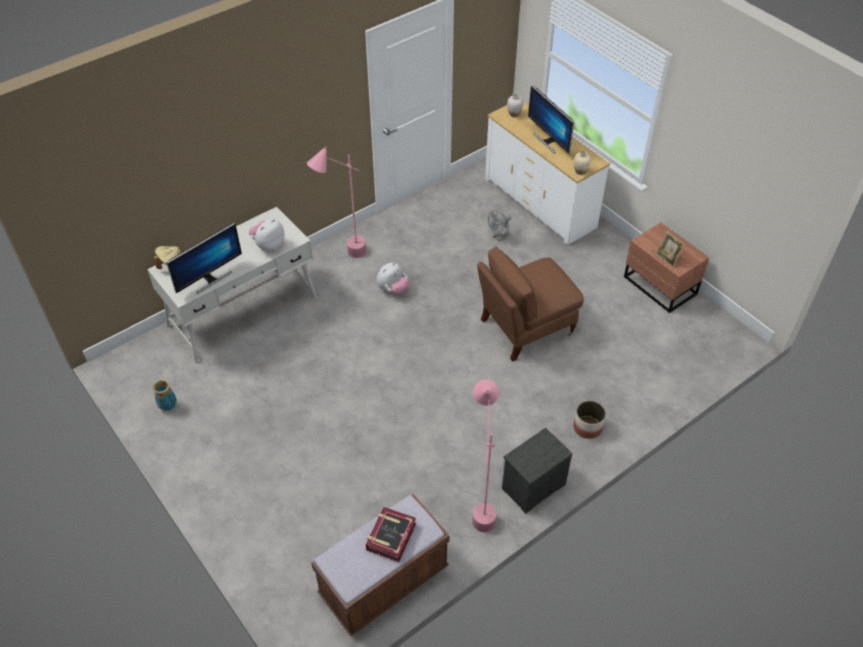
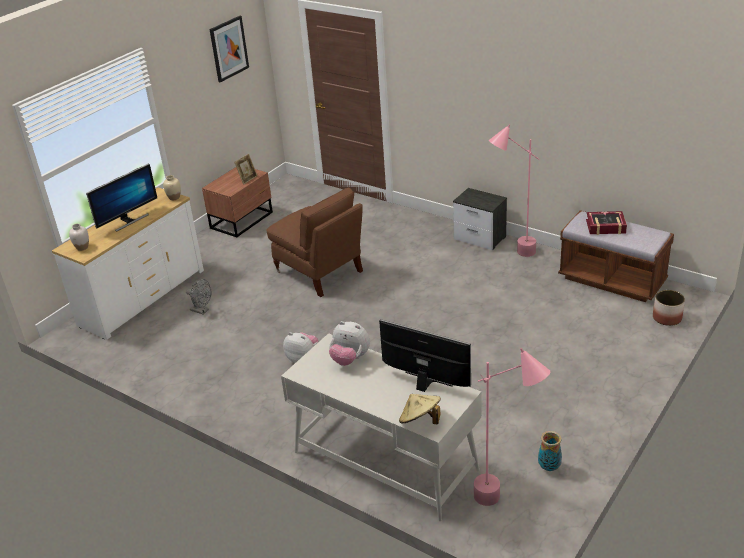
camera: 105 degrees left, 15 degrees down
pink floor lamp [307,146,366,258] -> pink floor lamp moved to [474,348,550,506]
planter [573,401,606,439] -> planter moved to [653,290,685,326]
none -> picture [209,16,249,83]

